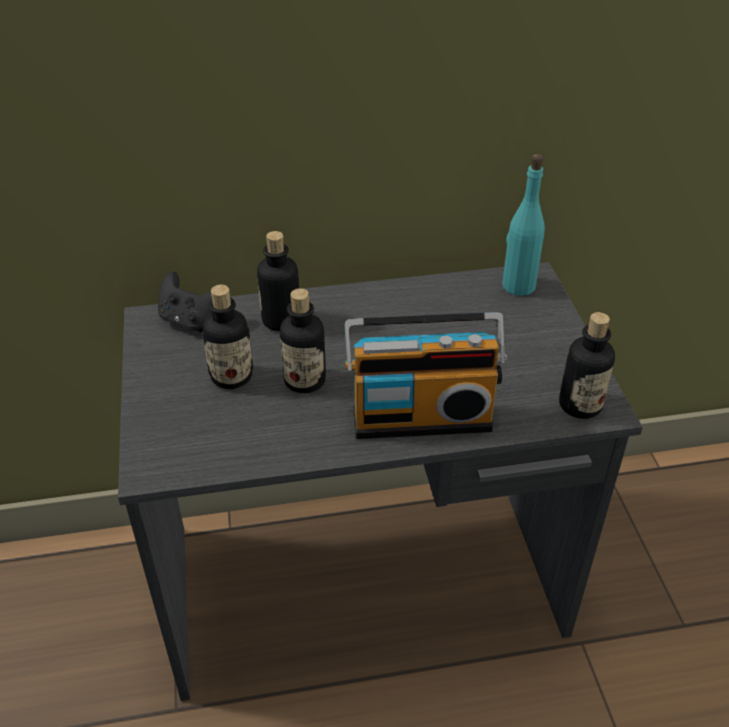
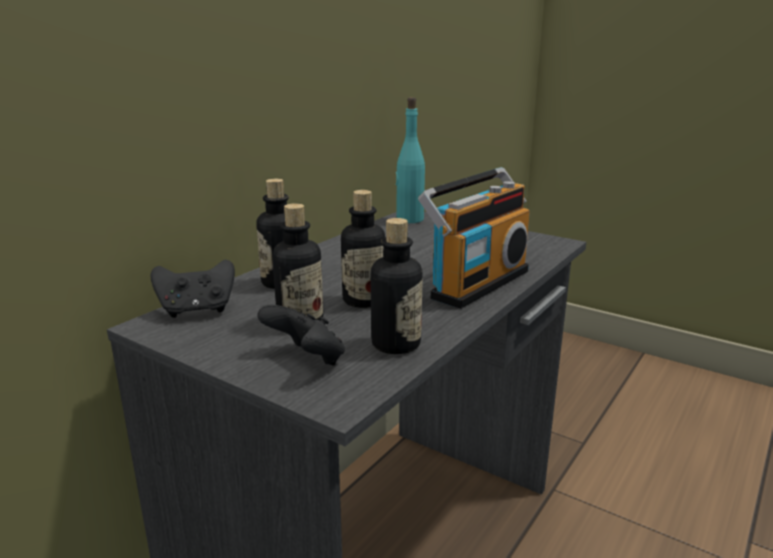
camera: 45 degrees left, 20 degrees down
bottle [559,312,615,419] -> bottle moved to [371,218,423,354]
none -> black game controller [257,304,345,365]

